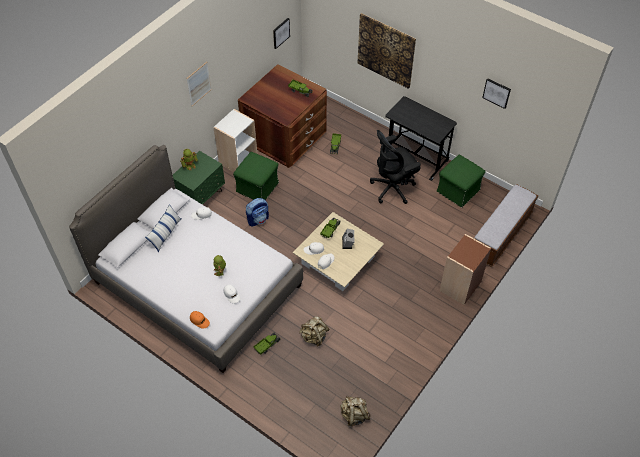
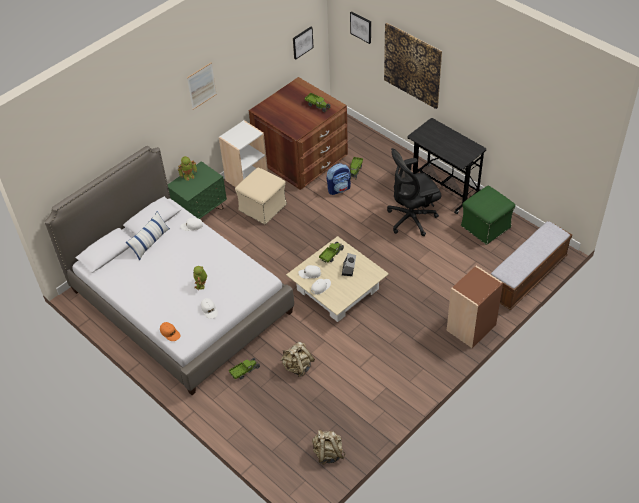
camera: 10 degrees right, 5 degrees down
green ottoman [233,152,279,200] -> beige ottoman [235,167,287,225]
backpack [246,198,269,227] -> backpack moved to [327,163,351,195]
picture [482,78,511,109] -> picture moved to [350,11,371,44]

